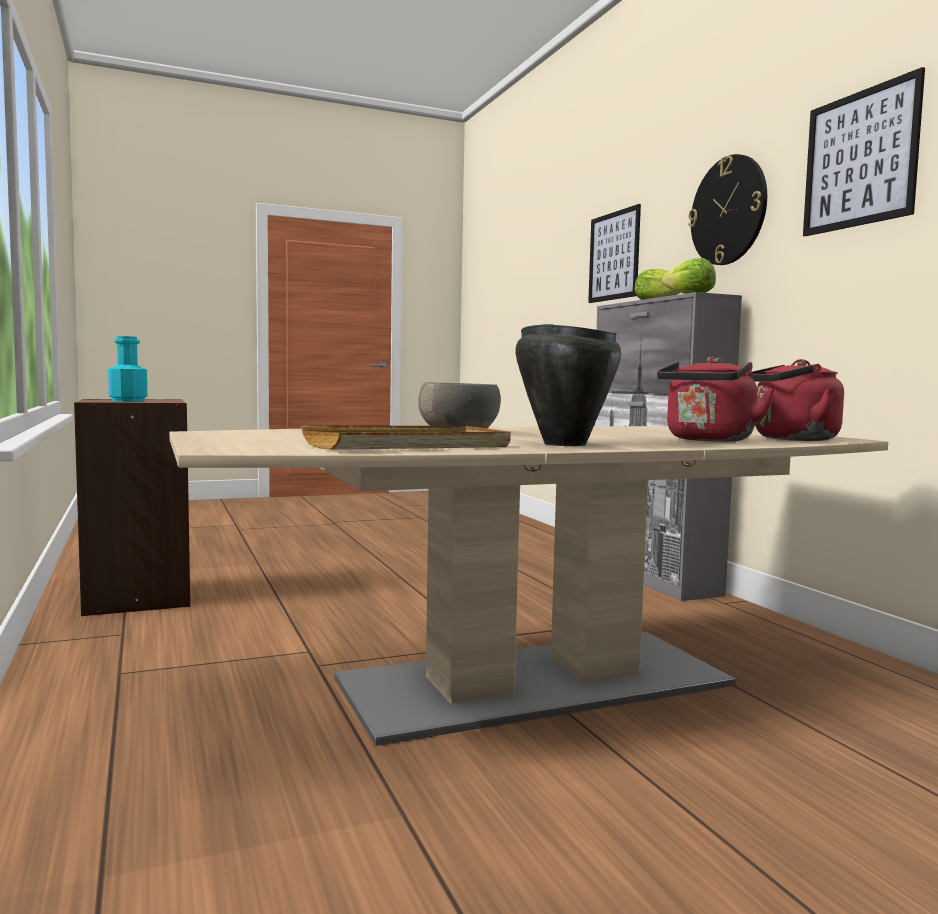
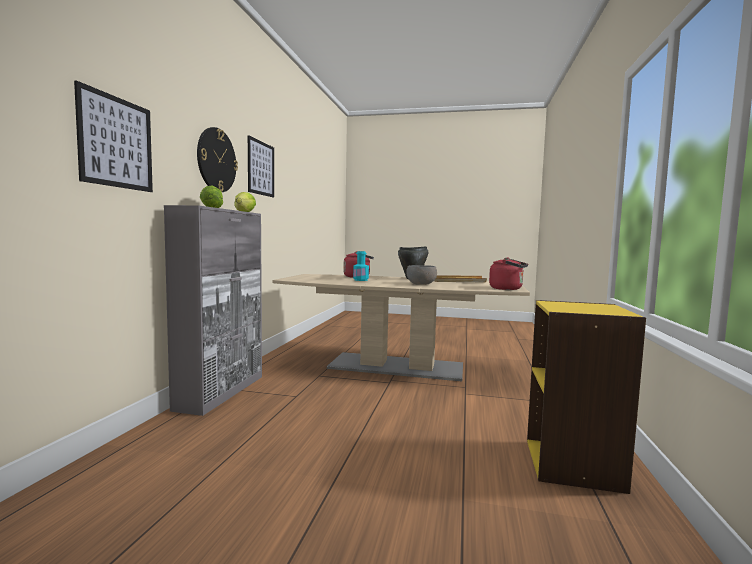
camera: 145 degrees left, 0 degrees up
brown bookcase [74,399,190,616] -> yellow bookcase [527,300,646,494]
turquoise bottle [108,336,148,402] -> turquoise bottle moved to [353,251,369,281]
red kettle [749,359,844,441] -> red kettle moved to [489,257,528,290]

